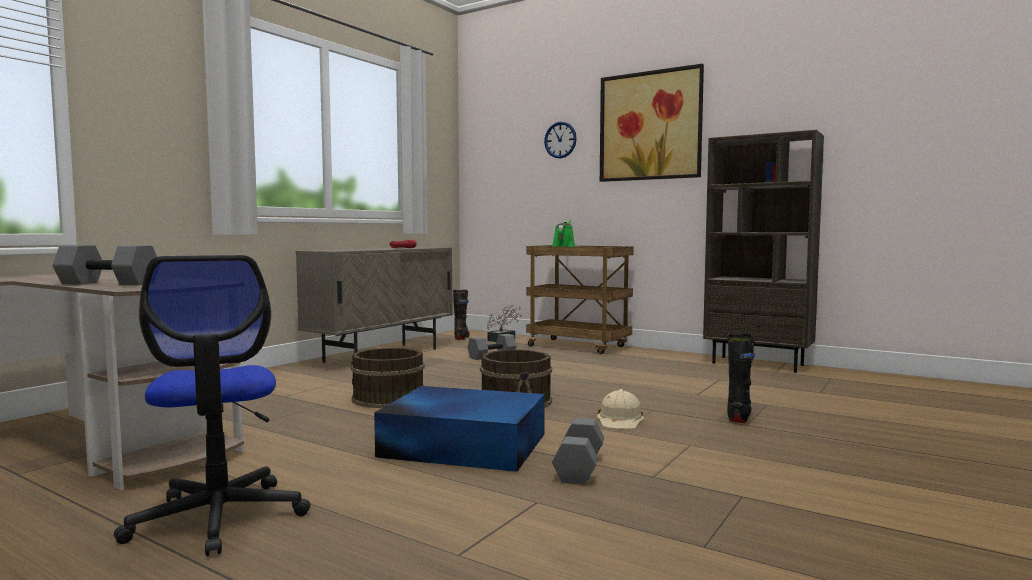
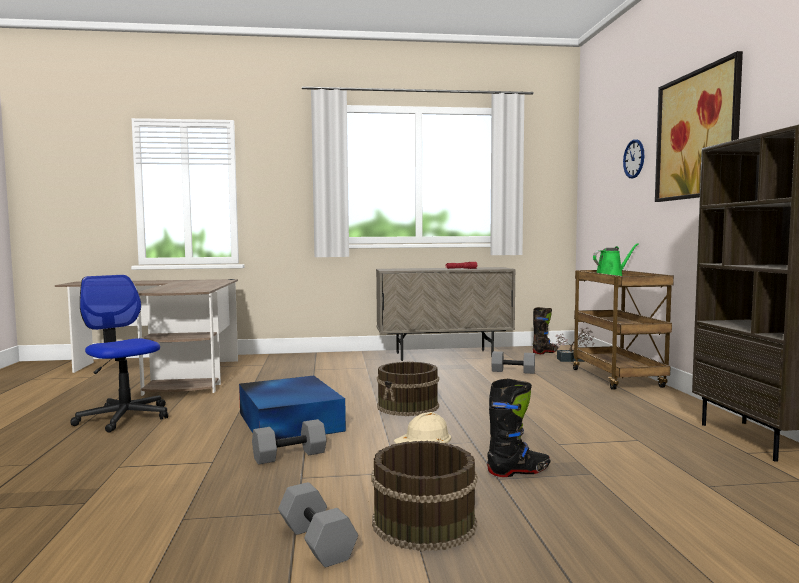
camera: 50 degrees right, 0 degrees up
grey dumbbell [53,245,157,285] -> grey dumbbell moved to [278,482,358,568]
office chair [114,255,310,556] -> office chair turned 105 degrees clockwise [70,275,168,433]
brown bucket [351,348,425,408] -> brown bucket moved to [372,441,478,551]

